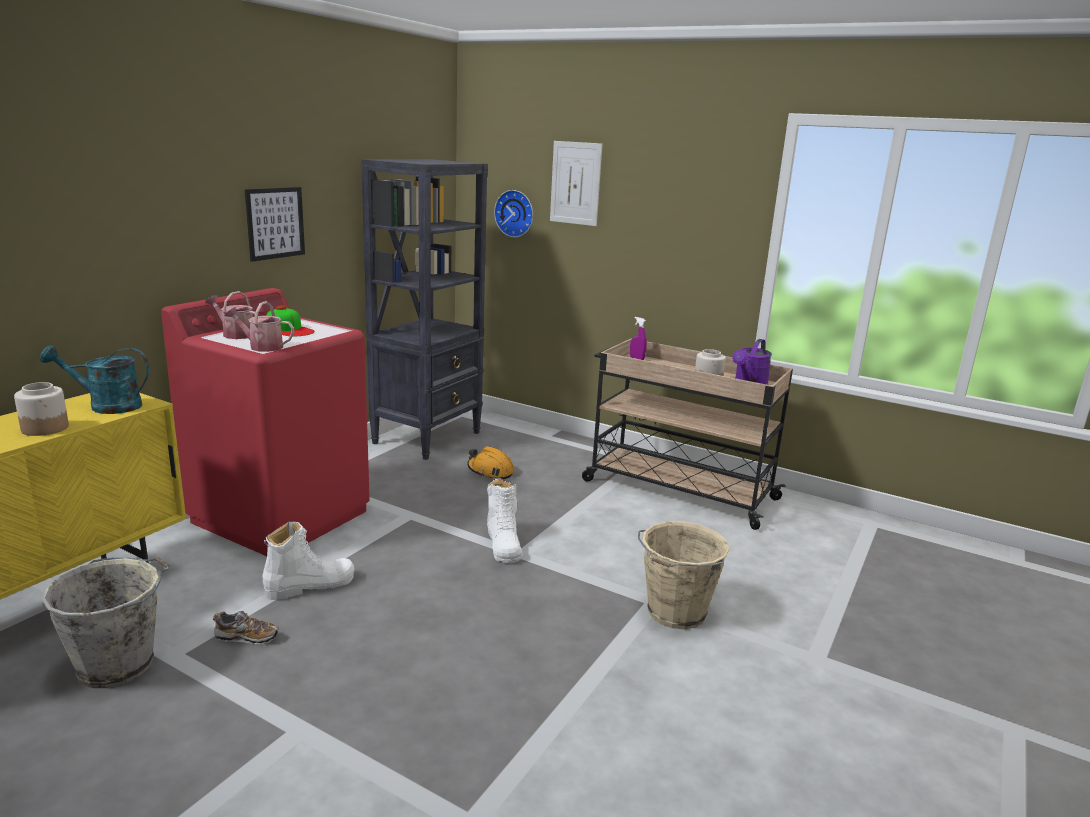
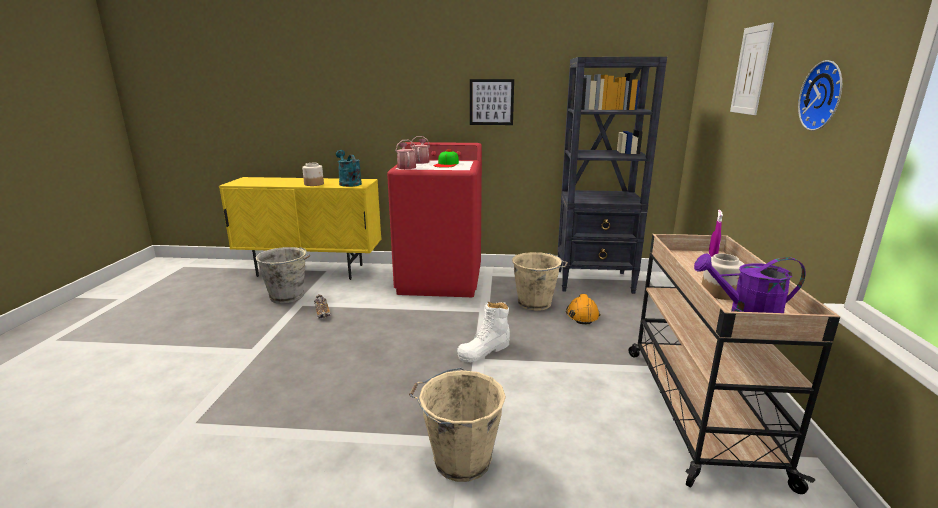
camera: 65 degrees right, 0 degrees up
white boot [263,522,354,600] -> none
wall clock [494,190,533,237] -> wall clock moved to [798,60,842,131]
none -> beige bucket [512,252,568,311]

